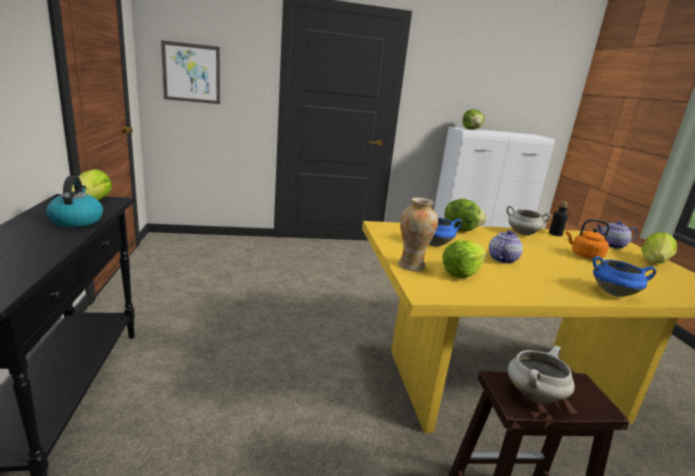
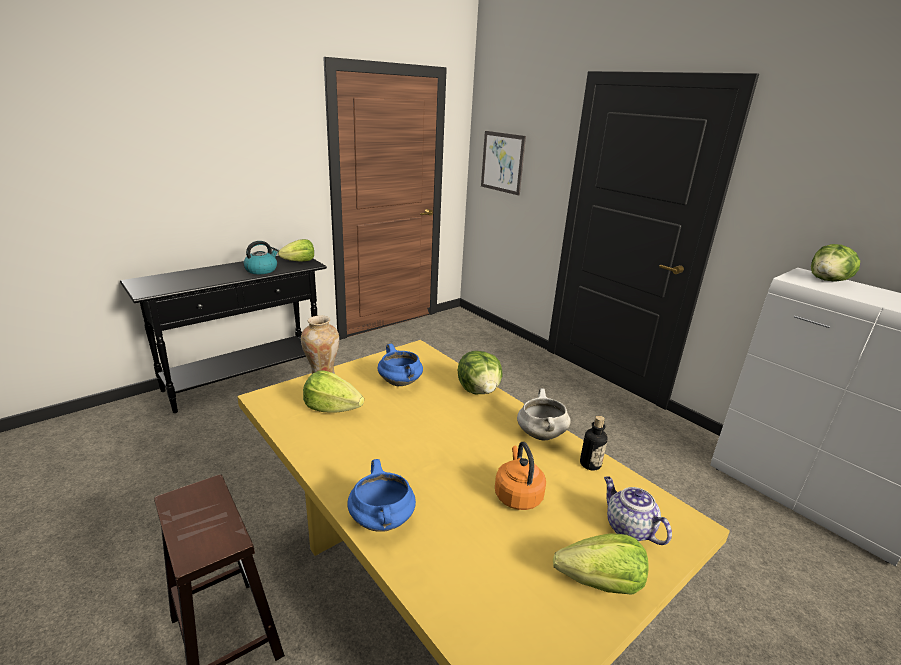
camera: 60 degrees right, 5 degrees up
teapot [489,230,523,264] -> none
white cooking pot [507,345,574,403] -> none

